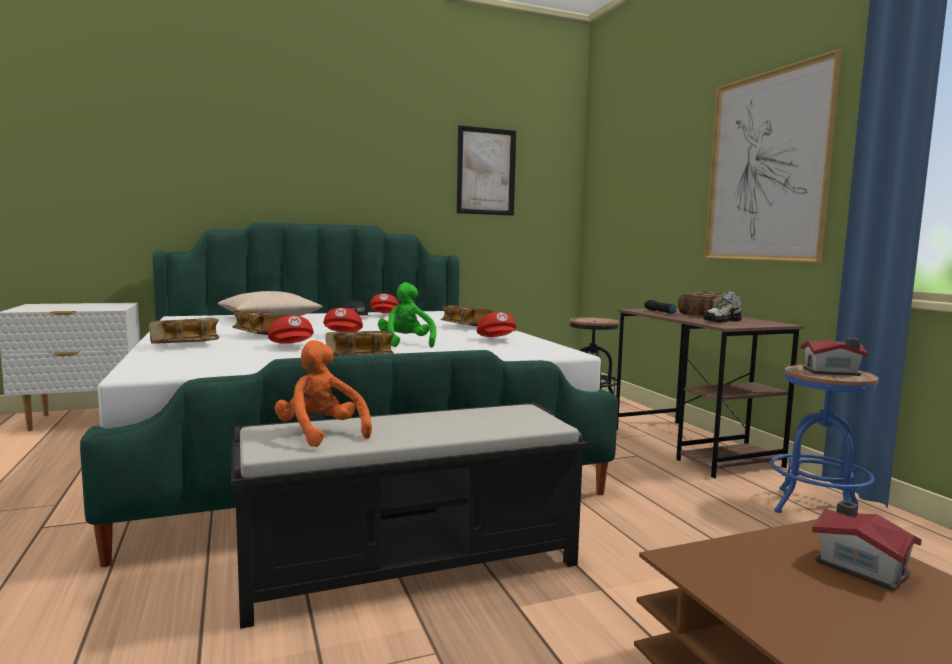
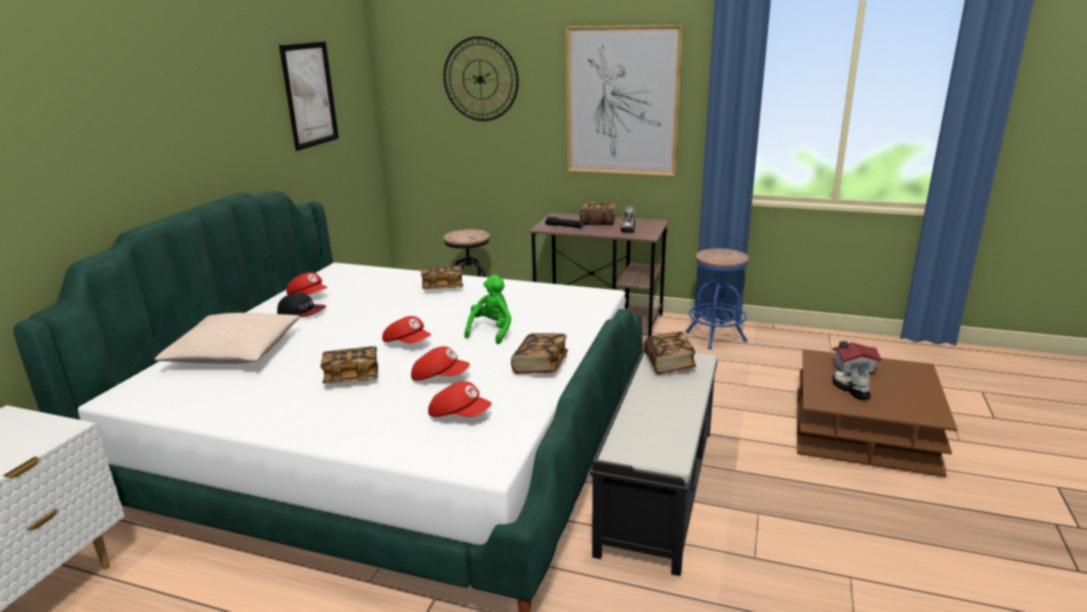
camera: 50 degrees left, 15 degrees up
book [149,318,219,344] -> book moved to [644,332,696,375]
orange plush toy [274,340,372,447] -> none
green plush toy [378,282,436,348] -> green plush toy turned 90 degrees clockwise [464,275,511,344]
red cap [477,312,516,337] -> red cap moved to [428,381,492,417]
toy house [801,338,868,376] -> none
none -> wall clock [443,36,519,121]
none -> shoe [832,366,871,400]

